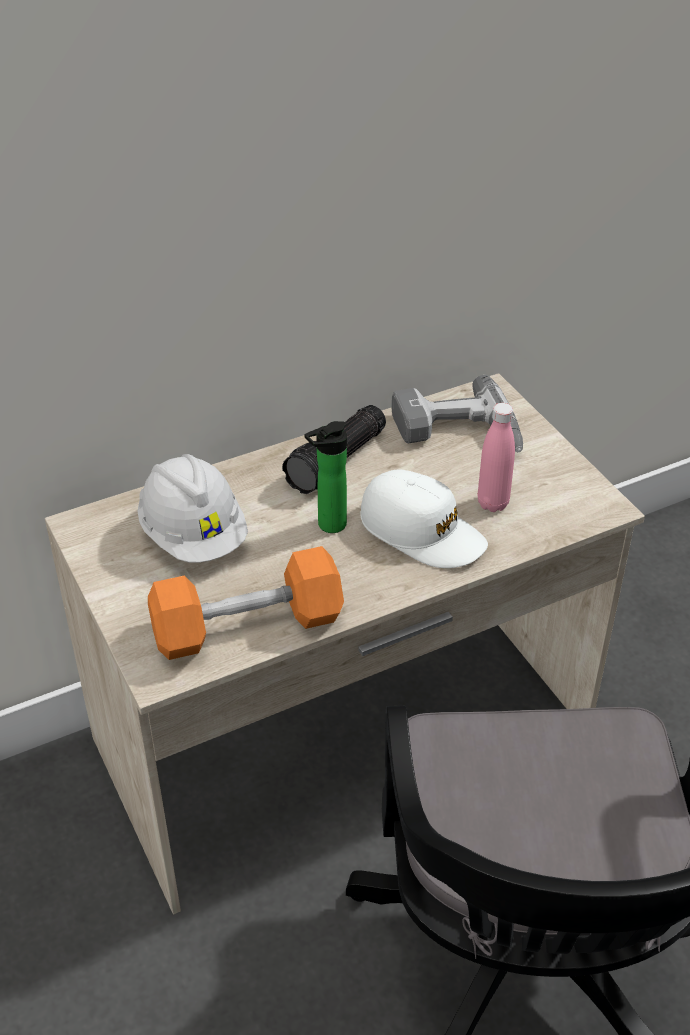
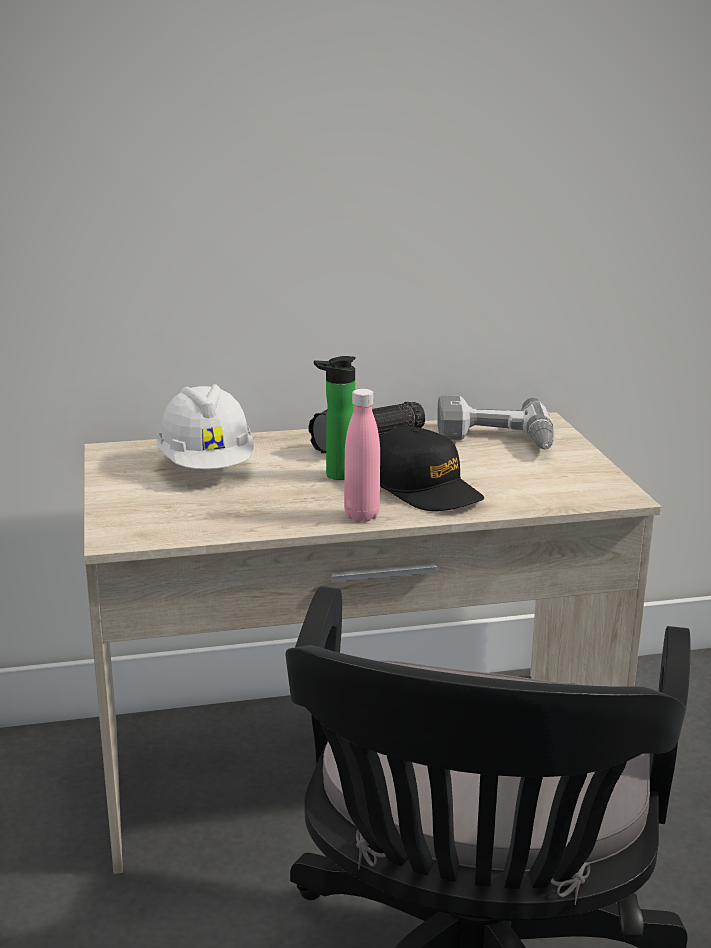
camera: 15 degrees right, 20 degrees down
orange dumbbell [148,546,344,660] -> none
white cap [360,469,488,568] -> black cap [379,426,484,511]
pink bottle [478,403,515,512] -> pink bottle moved to [344,389,380,522]

